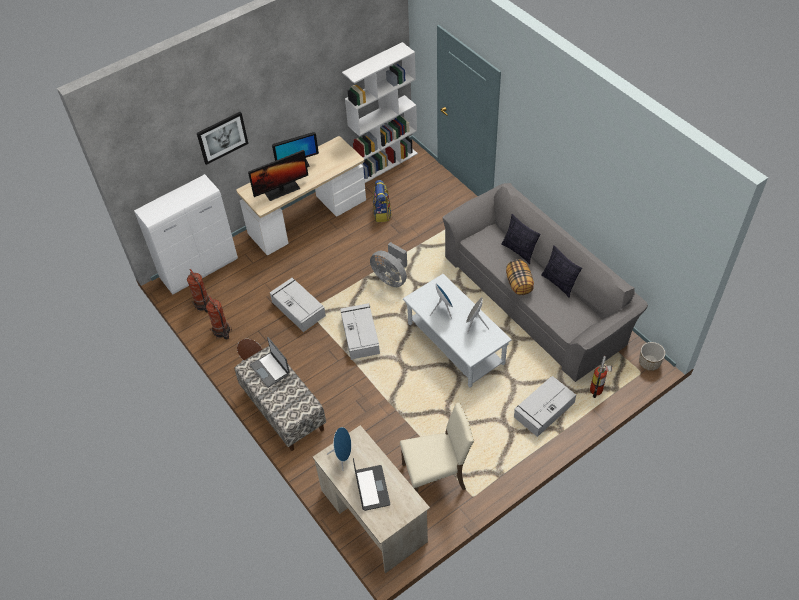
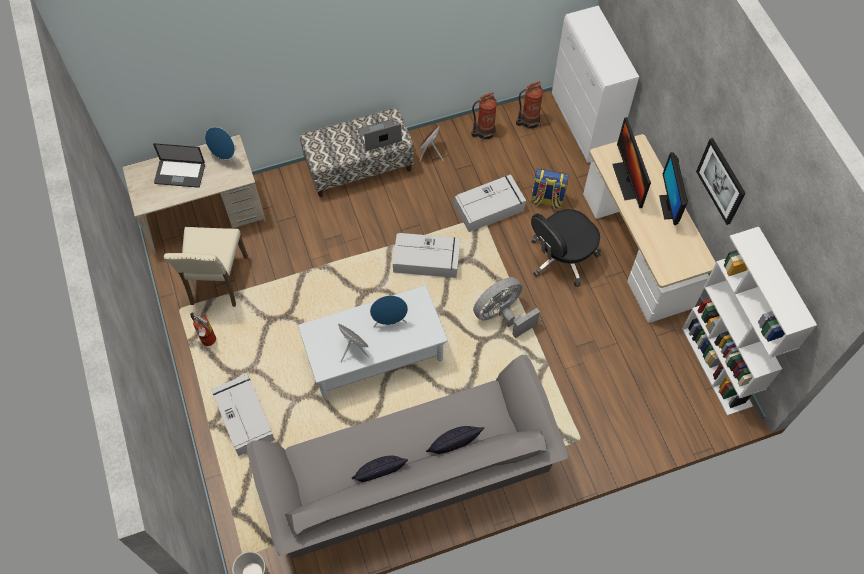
camera: 105 degrees right, 10 degrees up
picture [197,112,249,165] -> picture moved to [696,138,746,225]
backpack [372,180,392,222] -> backpack moved to [531,169,569,210]
pillow [506,259,534,295] -> none
fire extinguisher [590,356,613,398] -> fire extinguisher moved to [190,313,216,346]
none -> black office chair [531,209,601,287]

